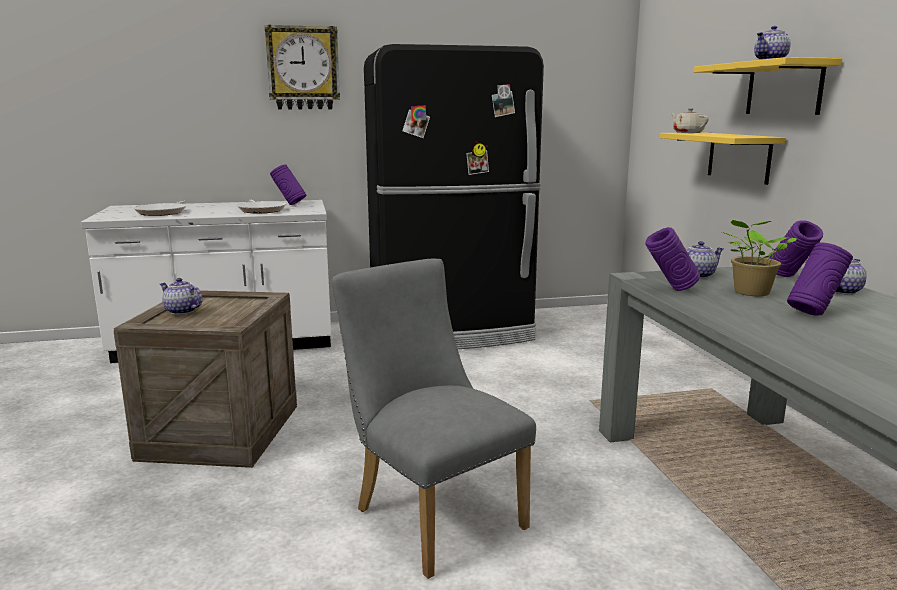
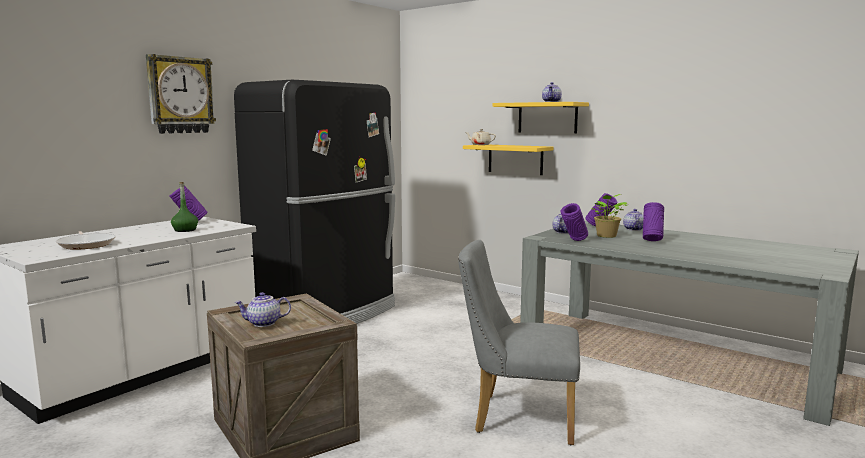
camera: 40 degrees left, 5 degrees down
frying pan [237,199,287,213] -> green bottle [171,182,198,232]

